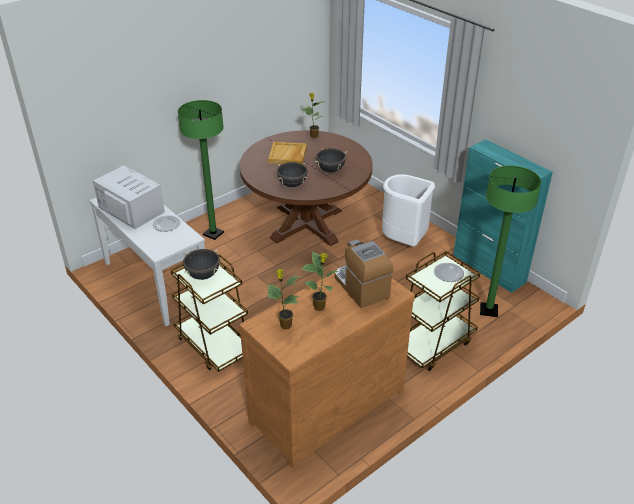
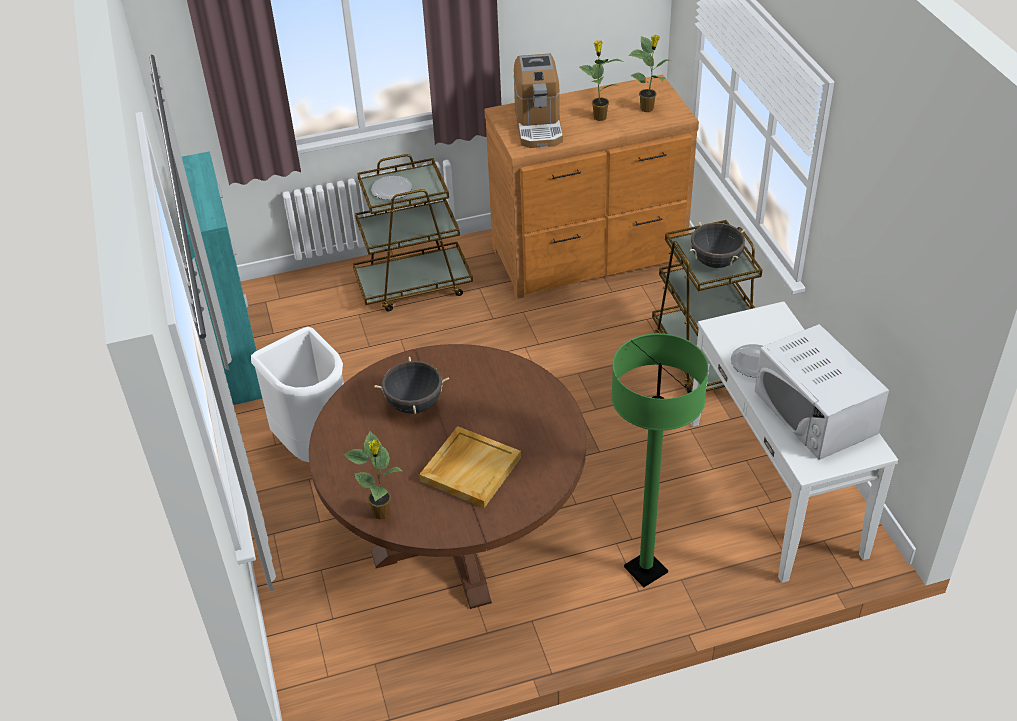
camera: 155 degrees left, 5 degrees up
black cooking pot [277,162,308,187] -> none
green floor lamp [480,165,542,317] -> none

